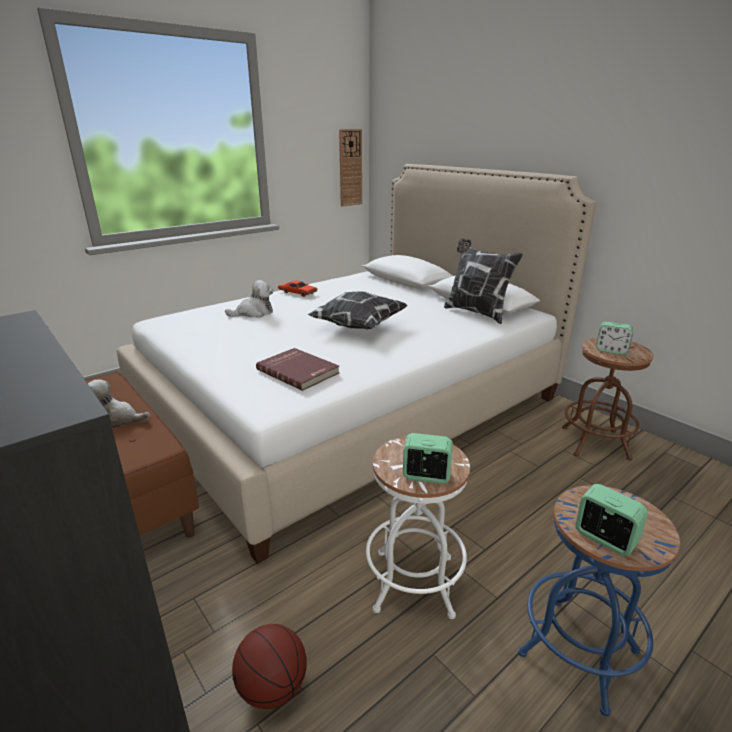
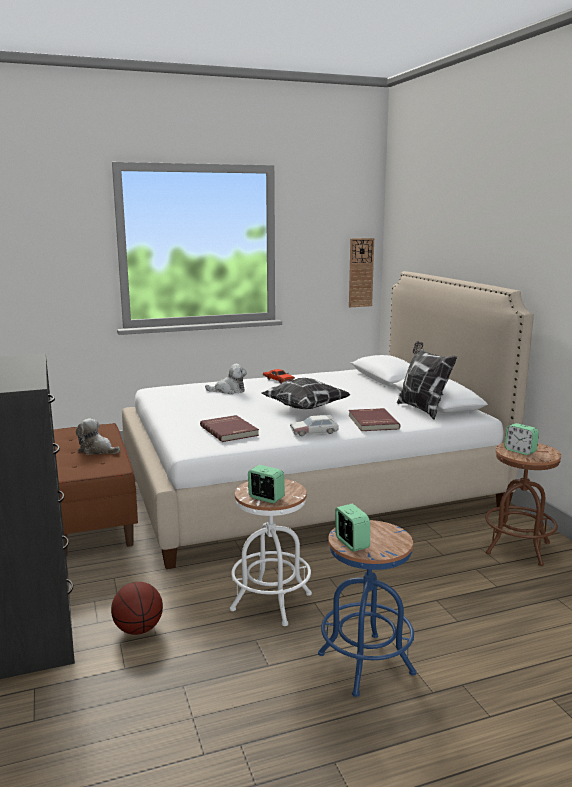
camera: 20 degrees right, 10 degrees down
none -> toy car [290,415,339,436]
none -> red book [349,408,400,431]

